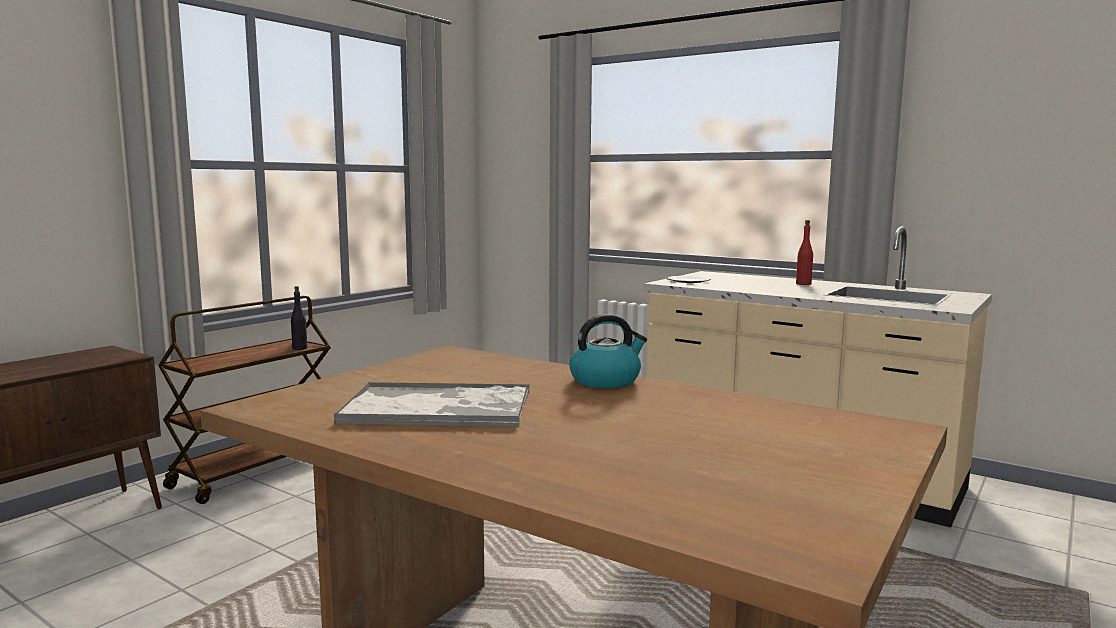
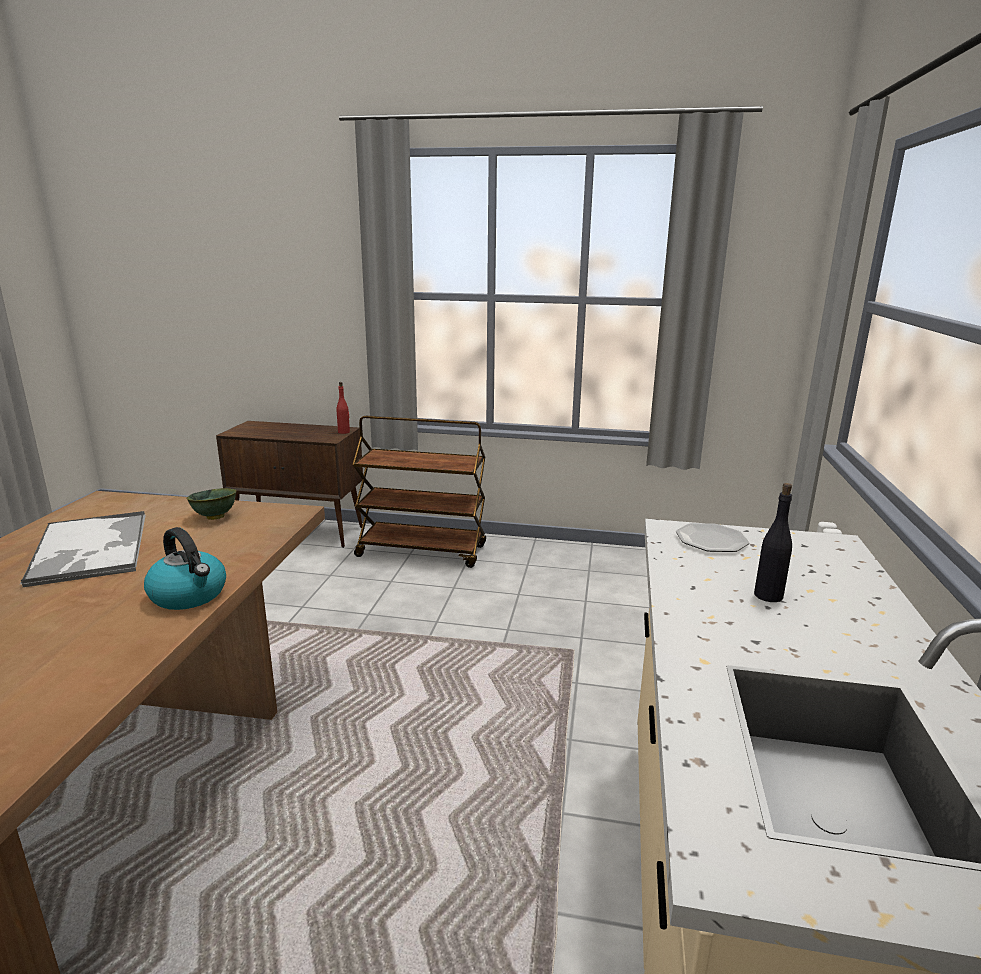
camera: 65 degrees right, 10 degrees up
black bottle [291,286,307,350] -> black bottle moved to [754,483,792,602]
red bottle [796,220,813,285] -> red bottle moved to [337,382,350,434]
none -> green bowl [186,488,236,520]

